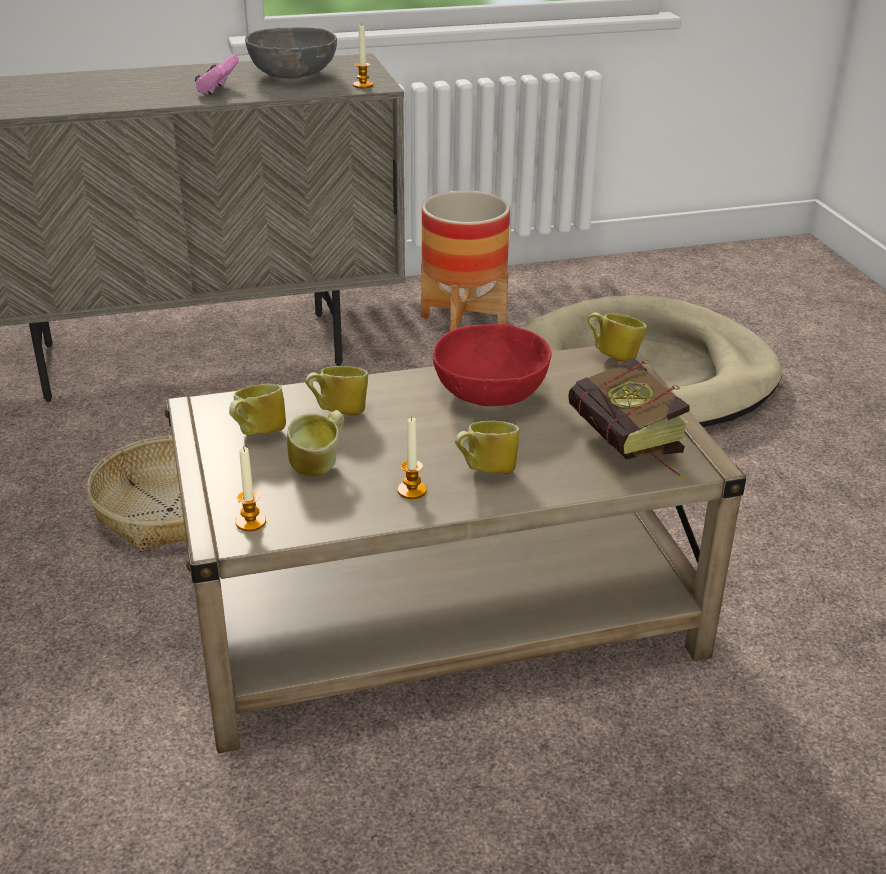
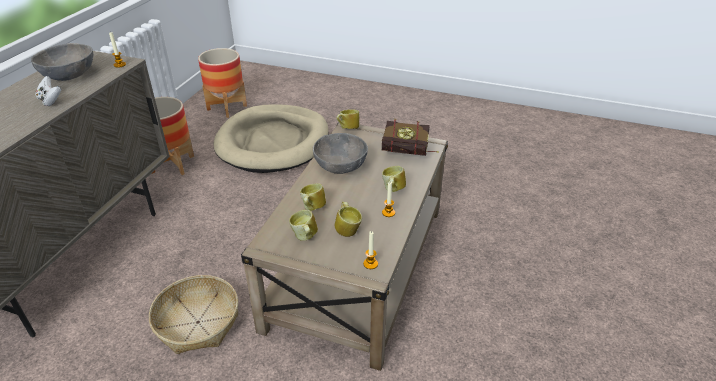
camera: 55 degrees left, 5 degrees up
pink game controller [195,54,239,95] -> white game controller [35,76,61,106]
red bowl [433,323,552,406] -> grey bowl [313,133,368,174]
none -> planter [198,48,247,118]

